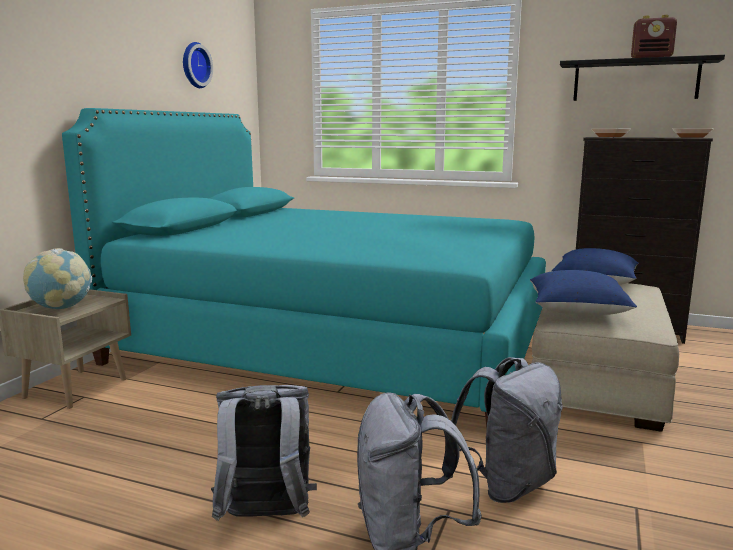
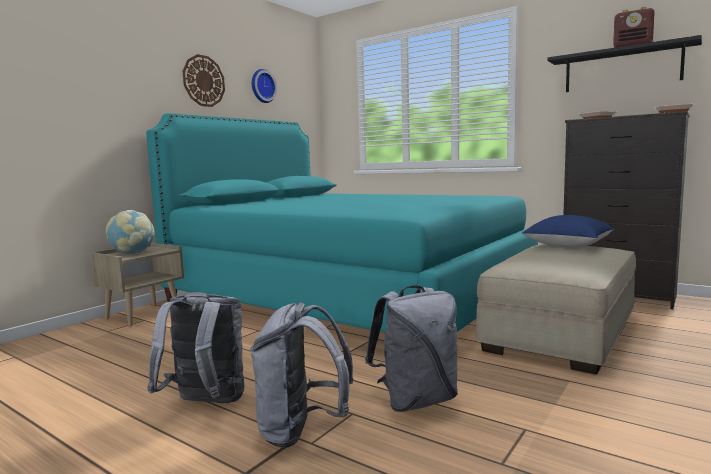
camera: 15 degrees right, 5 degrees down
blue pillow [530,270,637,316] -> none
none -> wall clock [183,54,225,107]

